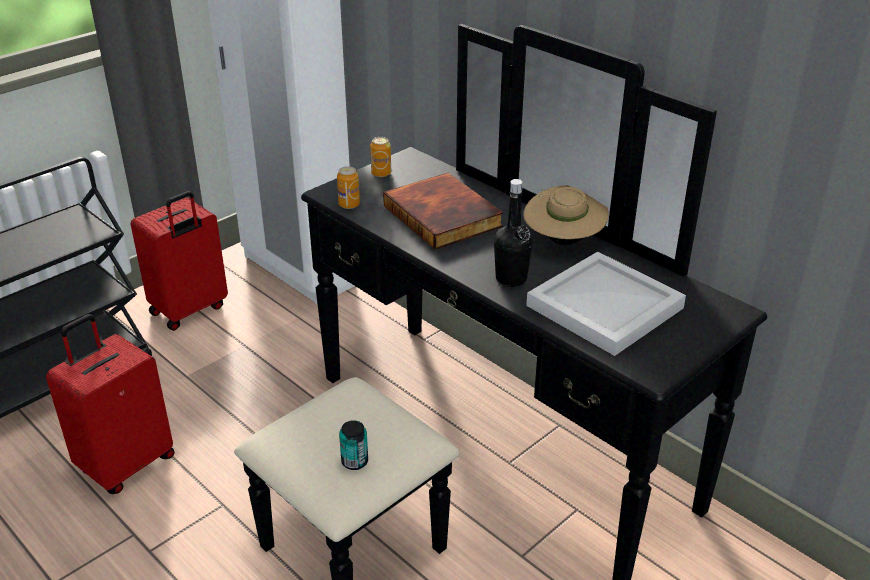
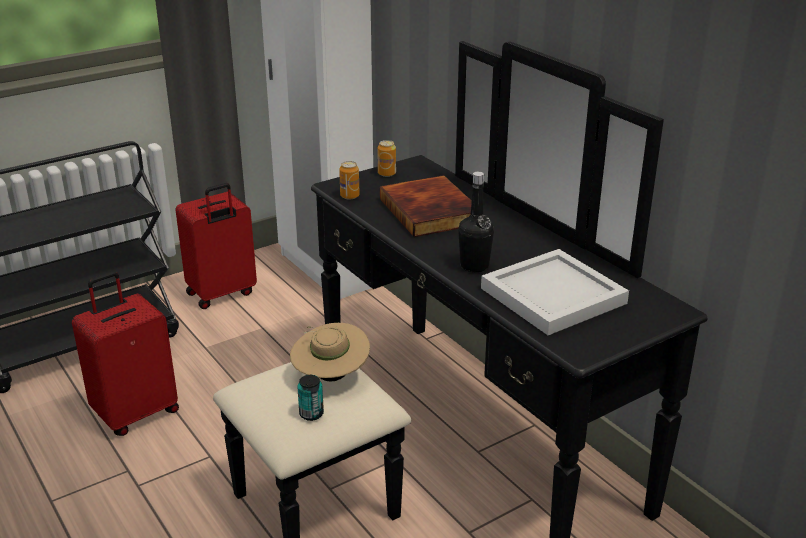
camera: 10 degrees right, 5 degrees down
beige hat [523,185,609,245] -> beige hat moved to [290,323,370,381]

